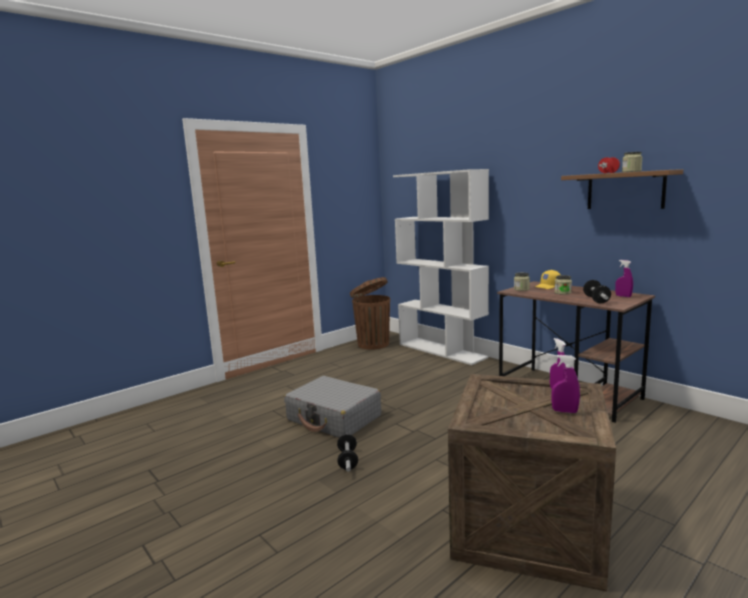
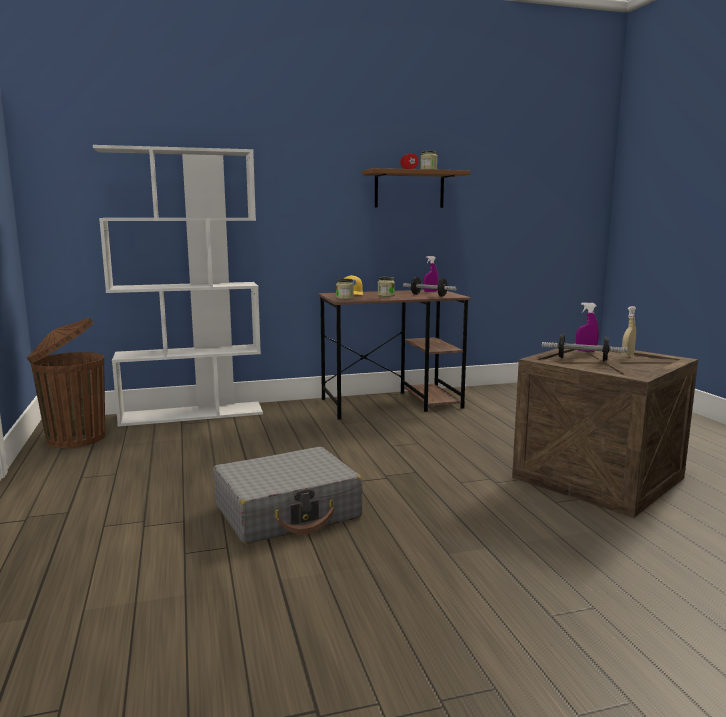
camera: 65 degrees left, 0 degrees up
dumbbell [337,434,358,472] -> dumbbell moved to [542,334,627,361]
purple spray bottle [551,355,580,413] -> beige spray bottle [622,306,636,357]

